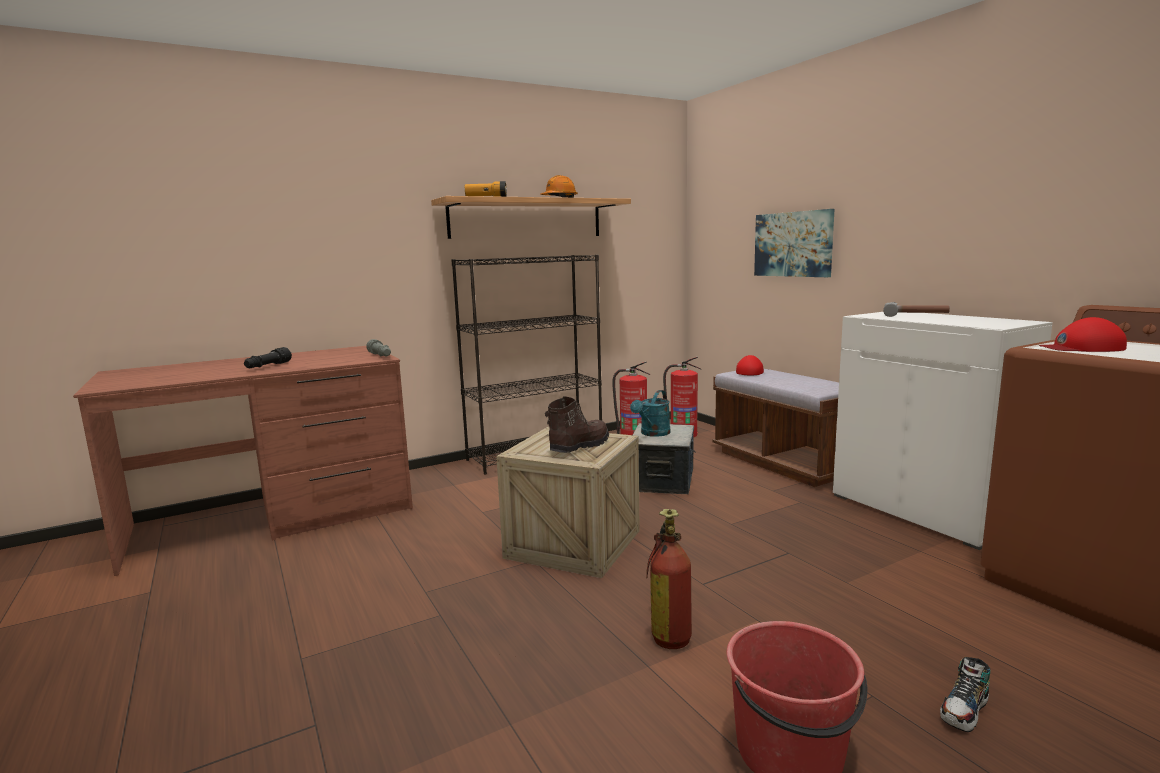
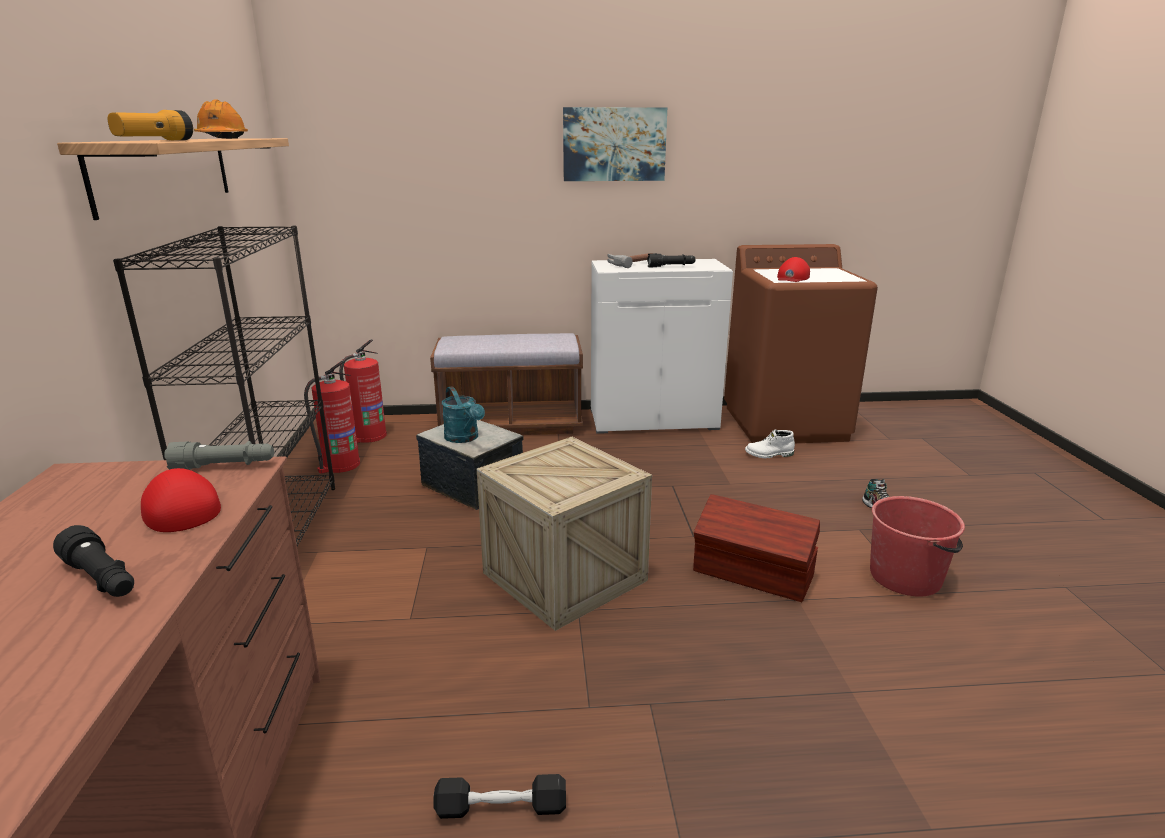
camera: 65 degrees left, 10 degrees up
brown boot [545,396,609,453] -> none
fire extinguisher [646,509,692,649] -> brown storage box [693,494,820,602]
red cap [736,355,764,375] -> red cap moved to [141,468,221,532]
picture [754,209,835,277] -> picture moved to [563,107,667,181]
none -> black dumbbell [434,774,566,819]
none -> black flashlight [647,253,695,267]
none -> white boot [745,430,795,458]

